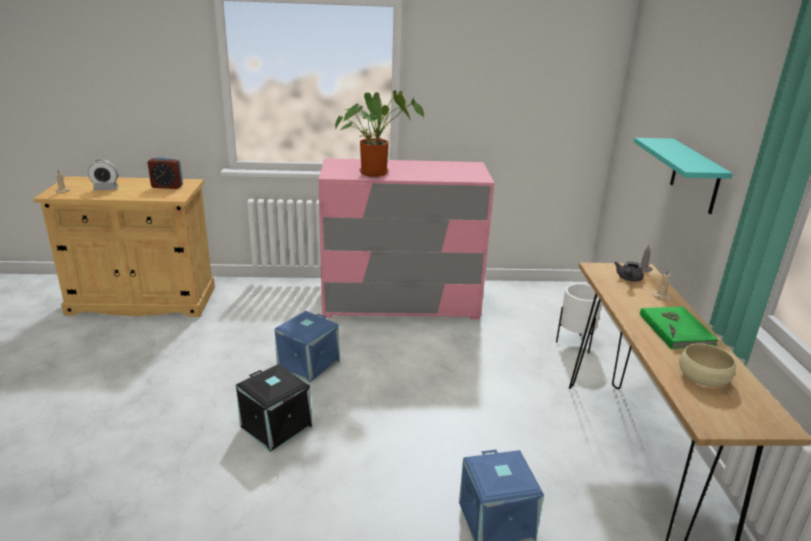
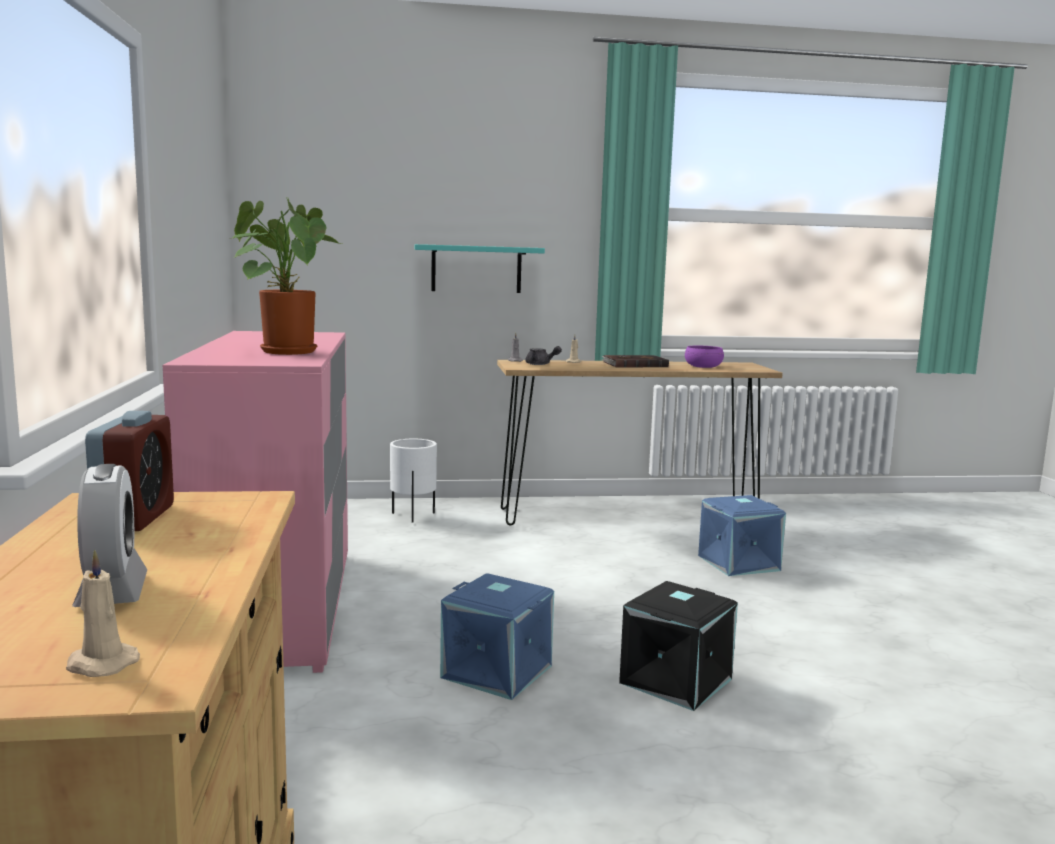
camera: 95 degrees left, 15 degrees down
green book [640,307,719,349] -> brown book [602,355,669,367]
beige bowl [679,343,736,387] -> purple bowl [685,346,724,368]

